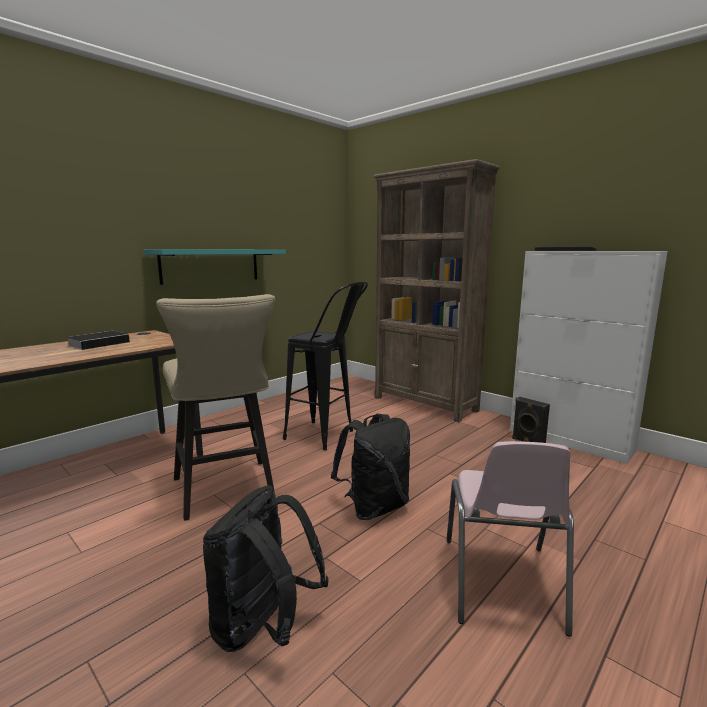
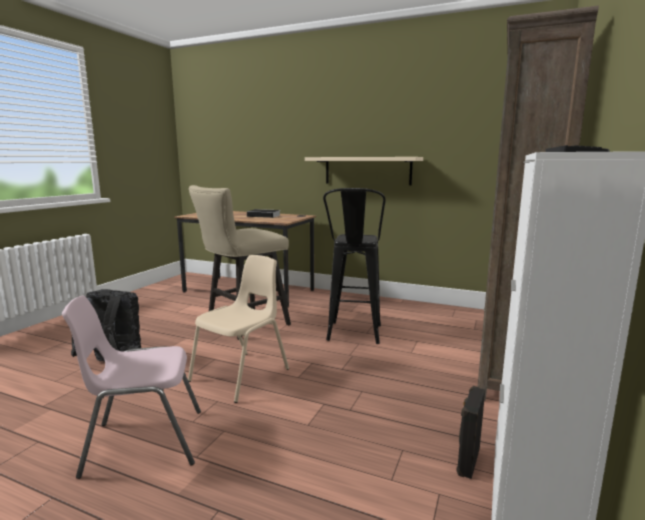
camera: 70 degrees right, 0 degrees up
turquoise shelf [143,249,286,285] -> beige shelf [305,157,423,185]
black backpack [331,413,410,520] -> beige chair [188,255,289,403]

